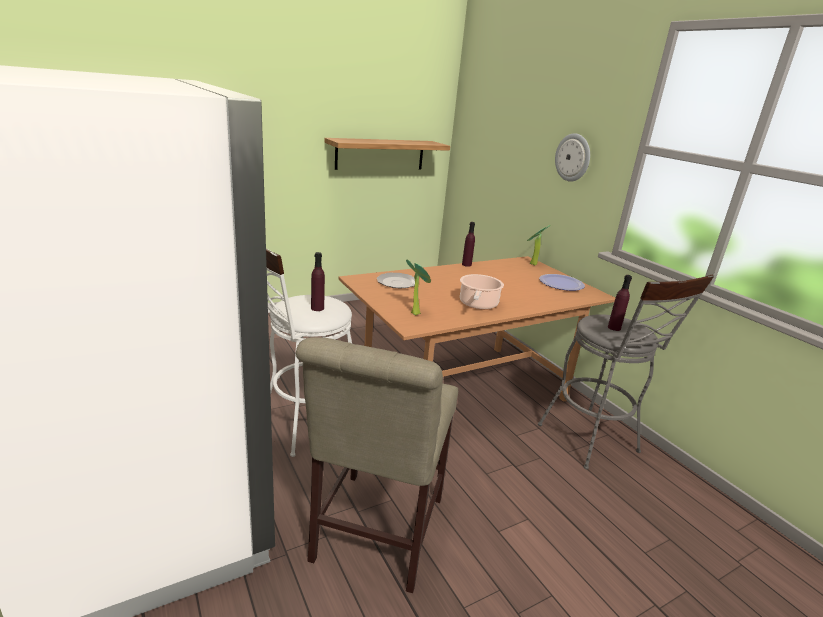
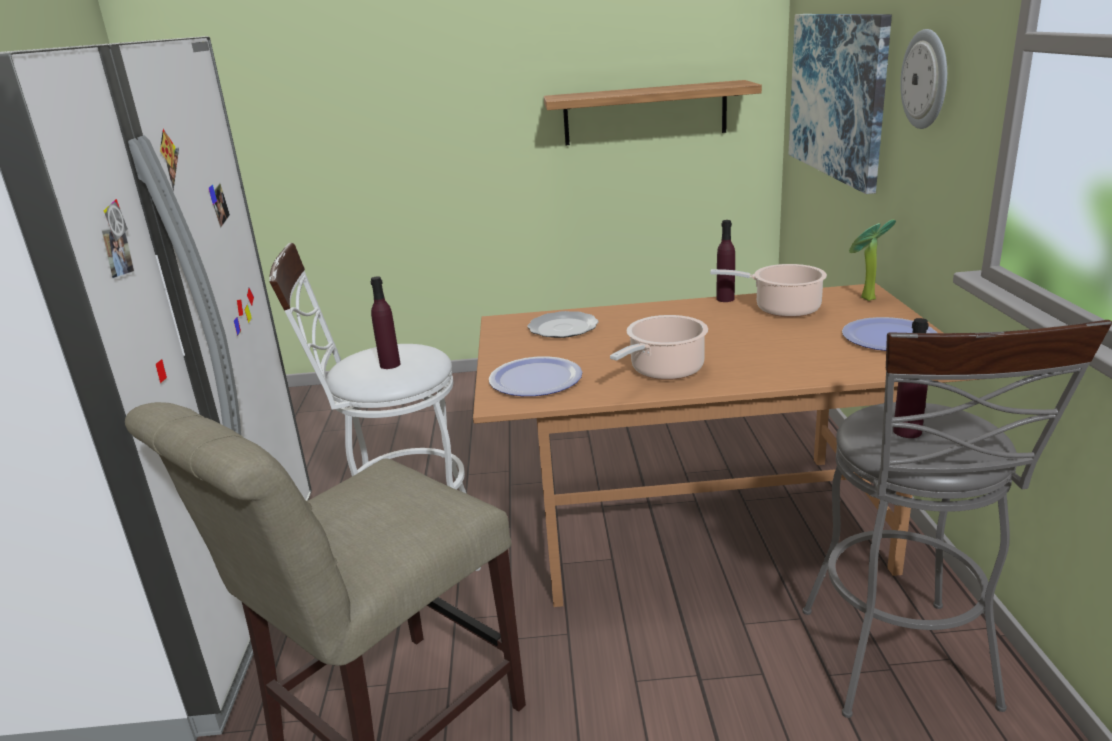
camera: 30 degrees right, 0 degrees up
potted plant [406,259,431,315] -> plate [489,356,582,396]
none -> cooking pot [710,264,827,317]
none -> picture [789,14,892,194]

